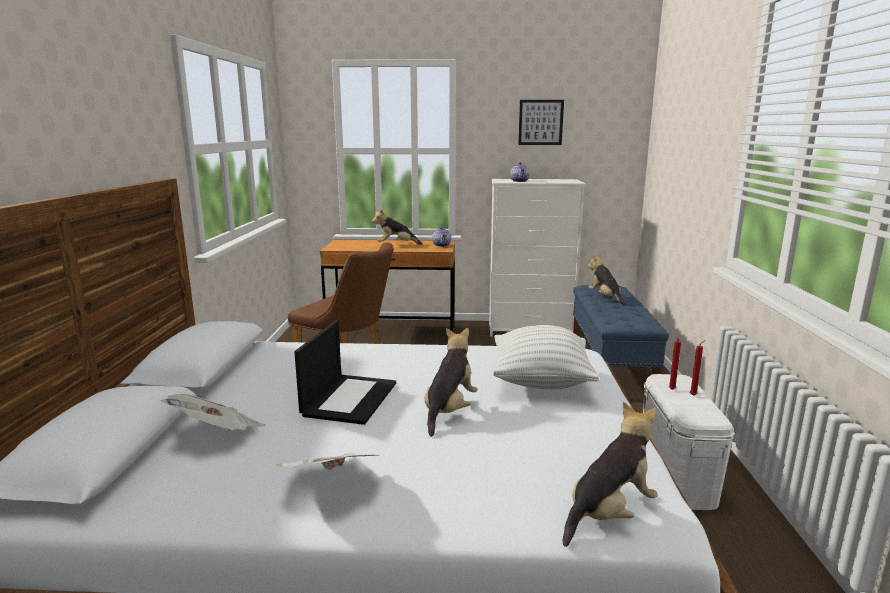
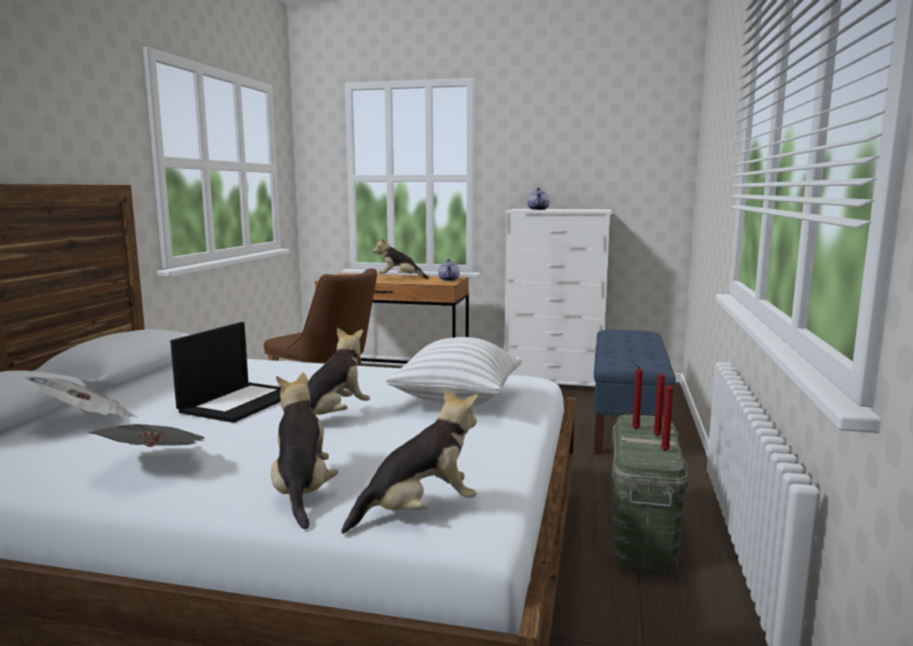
camera: 10 degrees right, 5 degrees down
picture [518,100,564,145] -> none
plush toy [587,254,626,306] -> plush toy moved to [271,372,338,529]
white storage box [643,374,735,510] -> green storage box [611,414,688,574]
none -> red candle [661,379,673,451]

